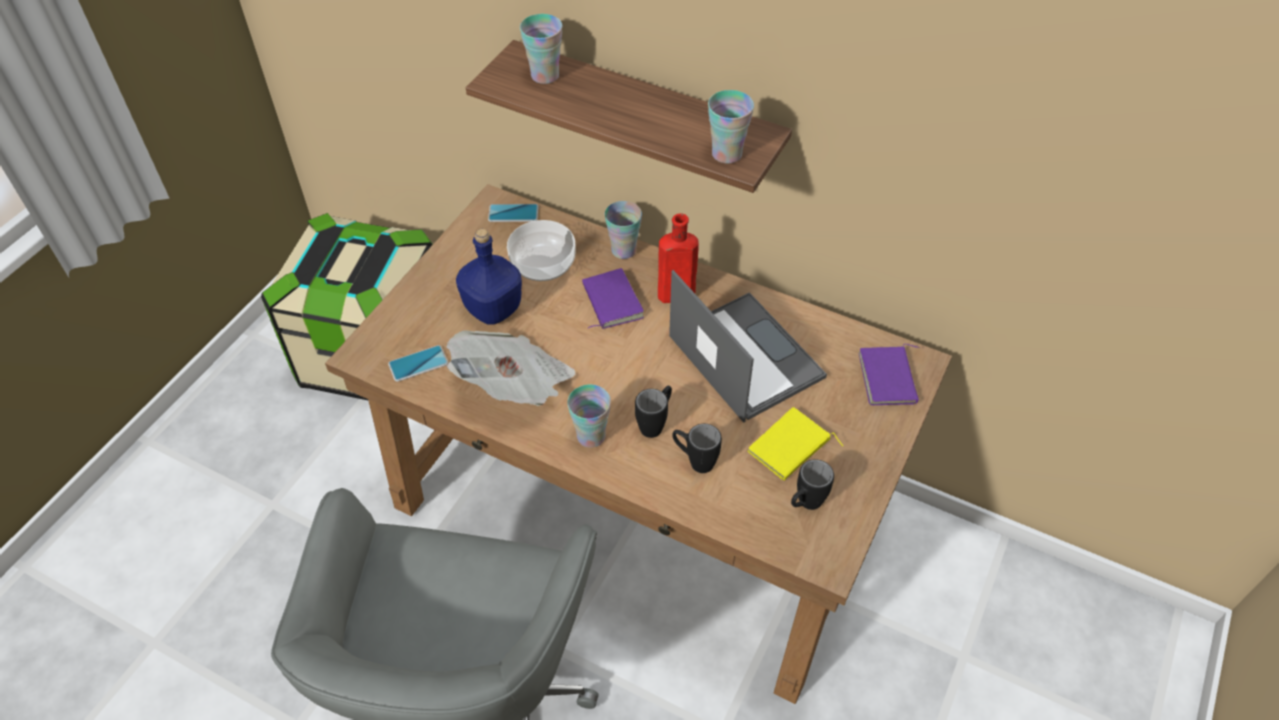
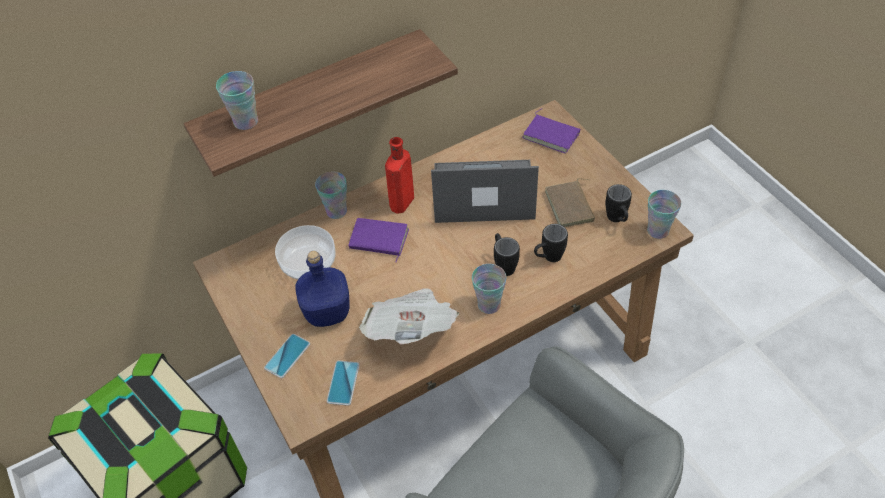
camera: 55 degrees left, 0 degrees up
phone [488,204,539,222] -> phone moved to [264,334,310,378]
cup [708,90,754,164] -> cup moved to [647,190,681,239]
yellow book [747,407,843,481] -> brown book [545,178,595,227]

